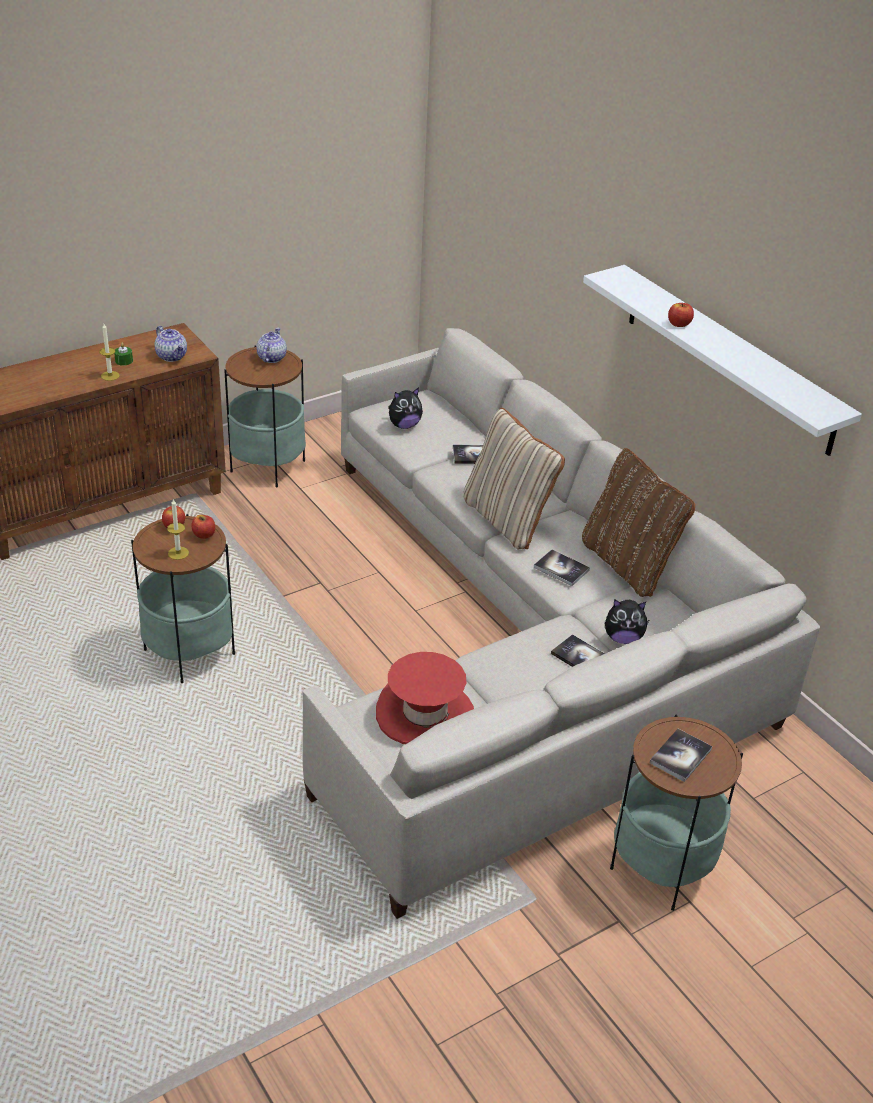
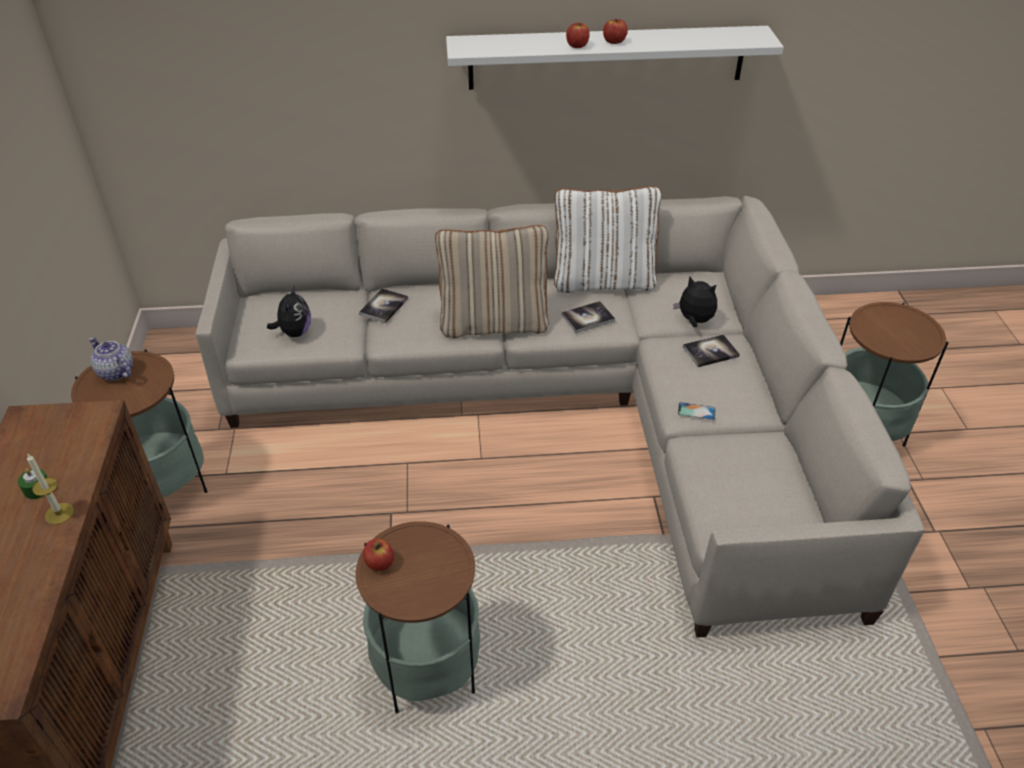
camera: 60 degrees left, 5 degrees up
teapot [154,326,187,362] -> none
candle [167,499,189,560] -> none
apple [191,515,215,539] -> apple moved to [603,19,628,44]
red hat [376,652,474,744] -> none
brown pillow [582,448,695,597] -> white pillow [554,186,662,293]
plush toy [605,599,650,644] -> plush toy turned 90 degrees counterclockwise [673,277,717,327]
book [650,729,712,782] -> none
none -> phone [678,402,715,420]

